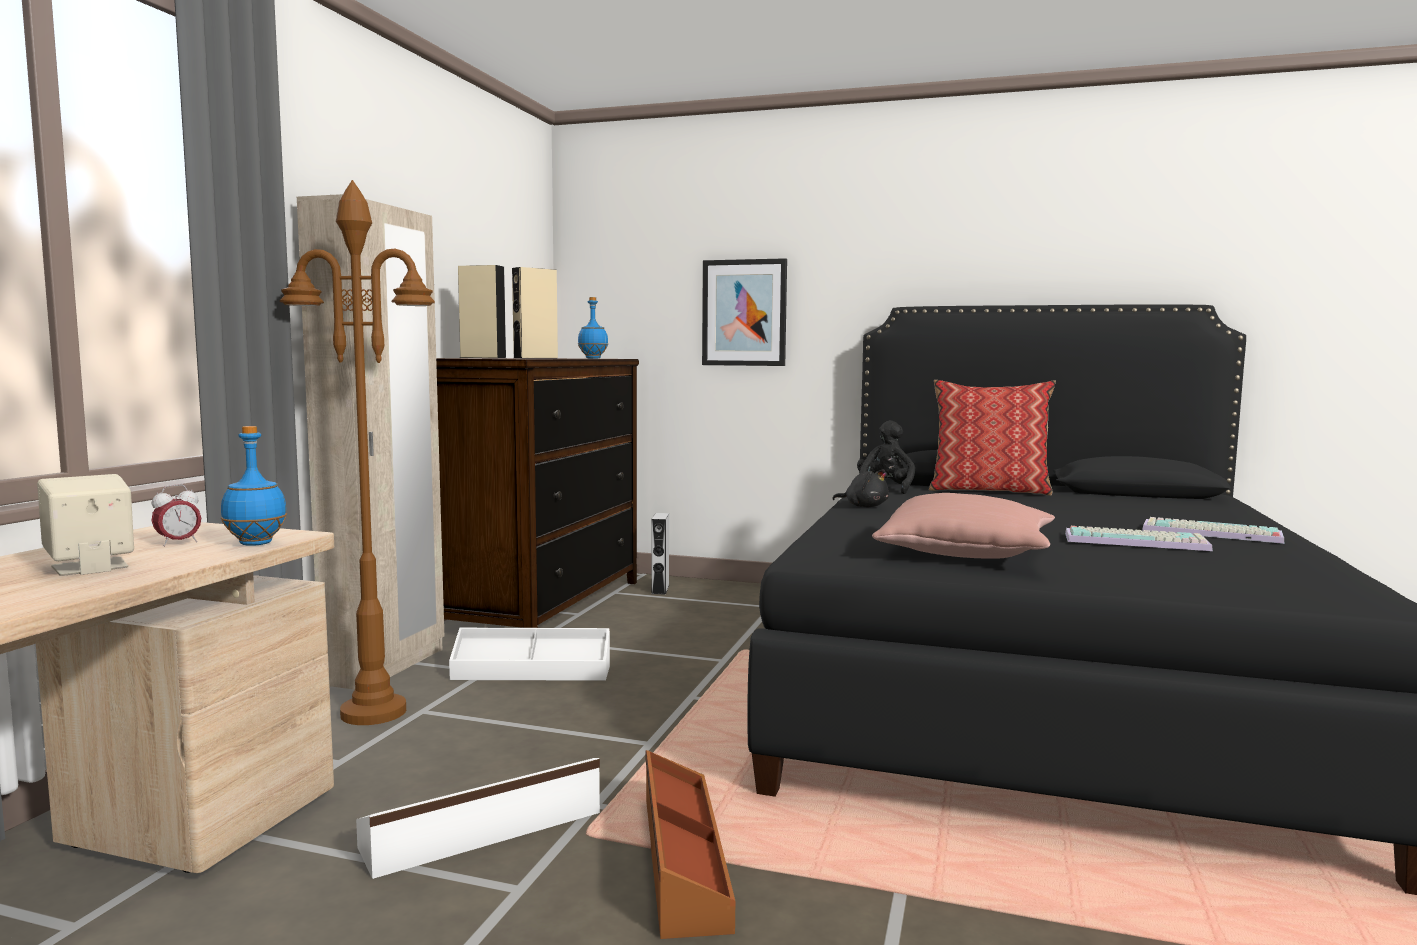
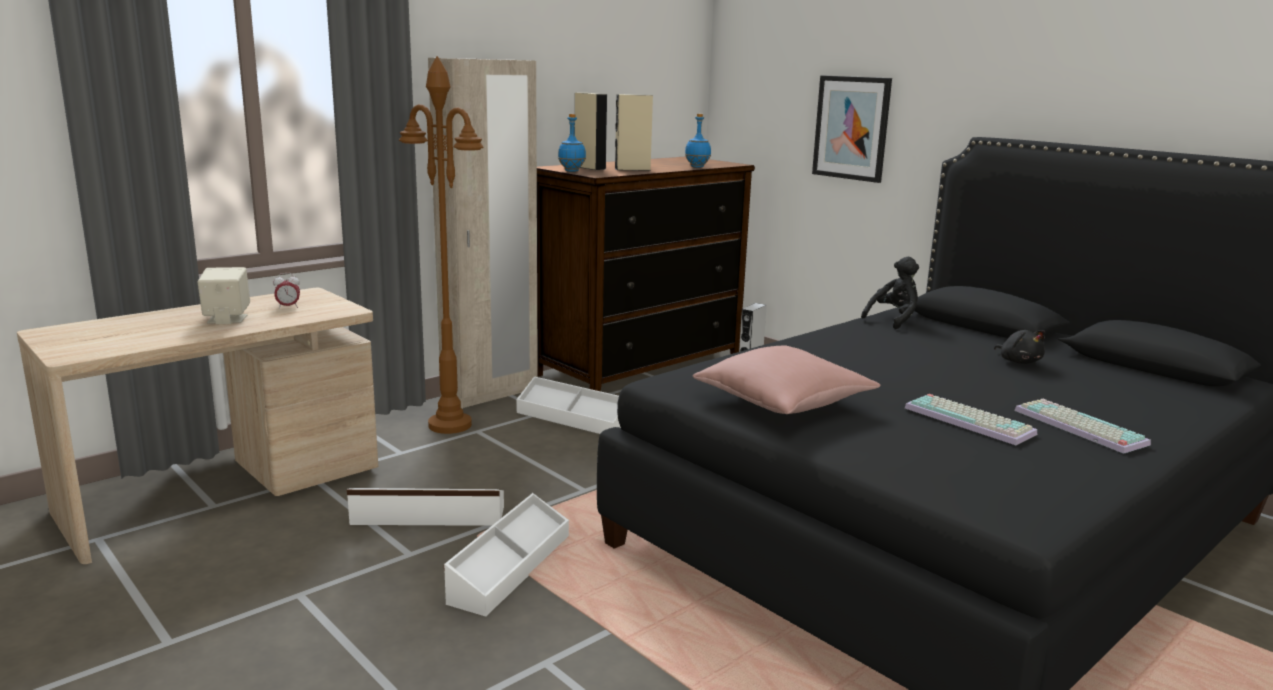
camera: 30 degrees right, 10 degrees up
blue bottle [221,426,287,546] -> blue bottle moved to [558,114,586,172]
brown storage box [645,750,735,939] -> white storage box [444,493,569,617]
black plush toy [832,469,889,507] -> black plush toy moved to [994,330,1045,364]
pillow [929,380,1056,496] -> none

